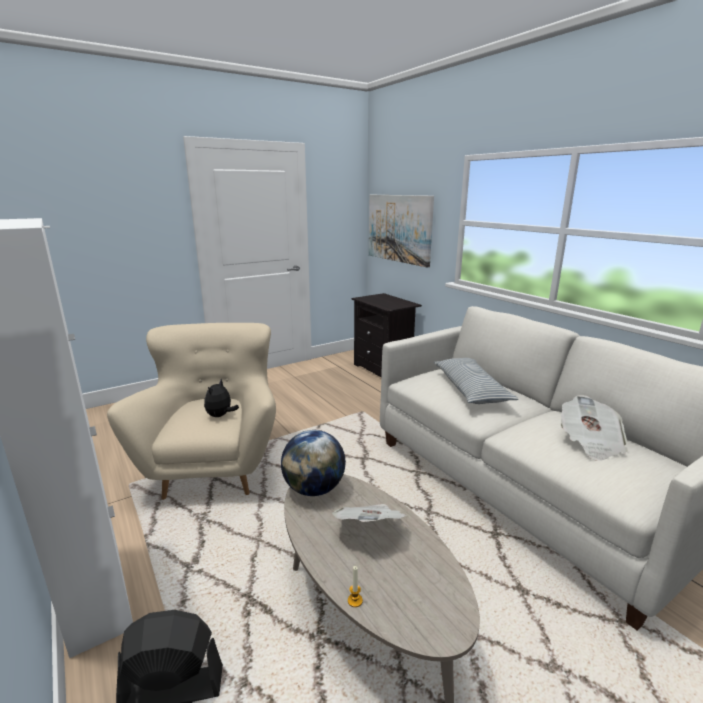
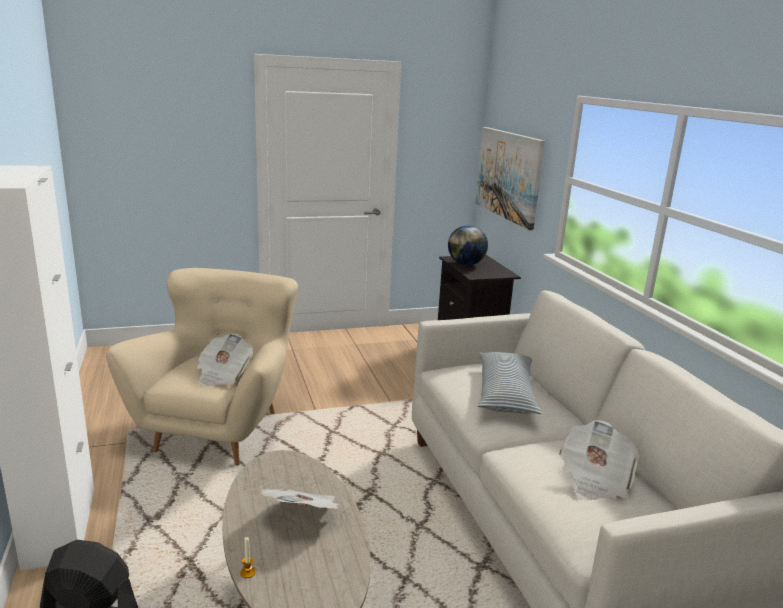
camera: 15 degrees right, 0 degrees up
plush toy [204,379,239,417] -> newspaper [197,333,253,386]
globe [281,430,346,496] -> globe moved to [448,225,488,265]

